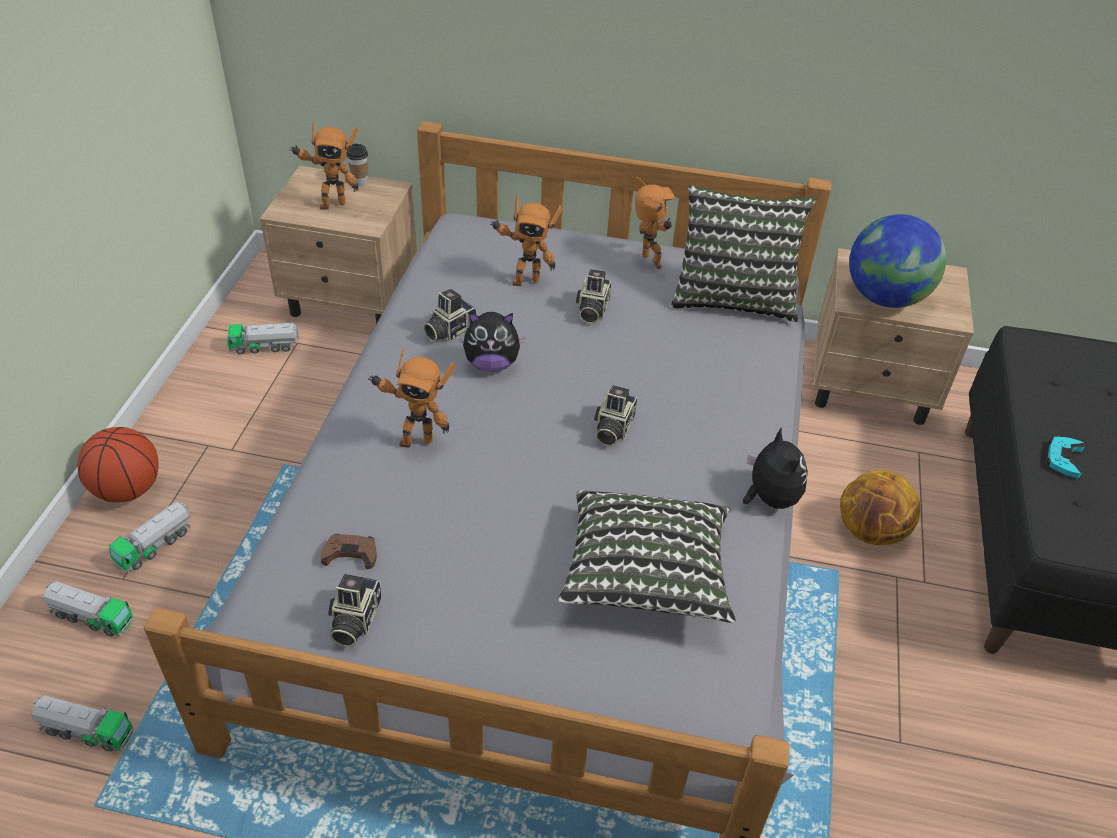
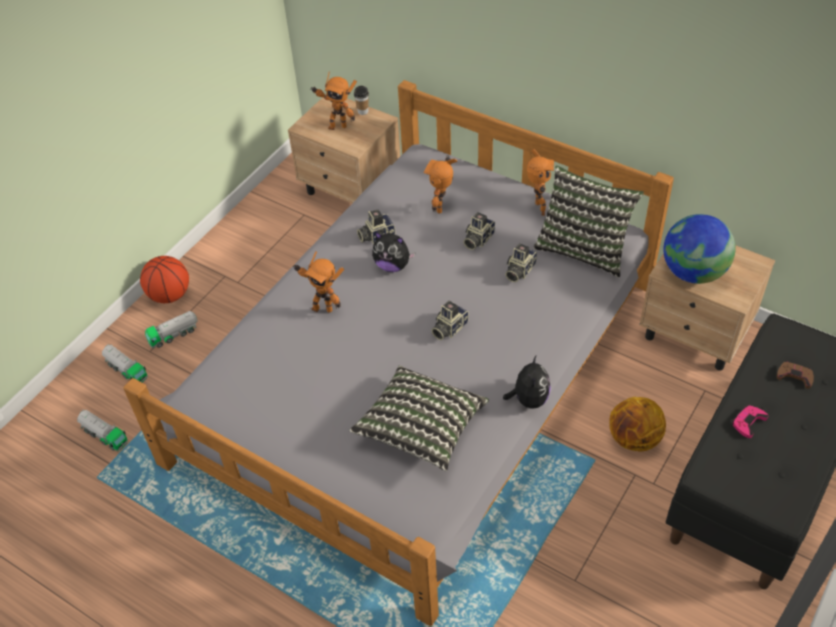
camera: 25 degrees right, 5 degrees up
toy truck [227,323,299,354] -> none
brown game controller [320,534,377,570] -> brown game controller moved to [776,361,814,389]
camera [328,574,382,647] -> camera moved to [505,243,537,282]
toy robot [490,196,563,286] -> toy robot turned 90 degrees clockwise [424,155,457,213]
turquoise game controller [1047,437,1085,478] -> pink game controller [732,405,768,438]

